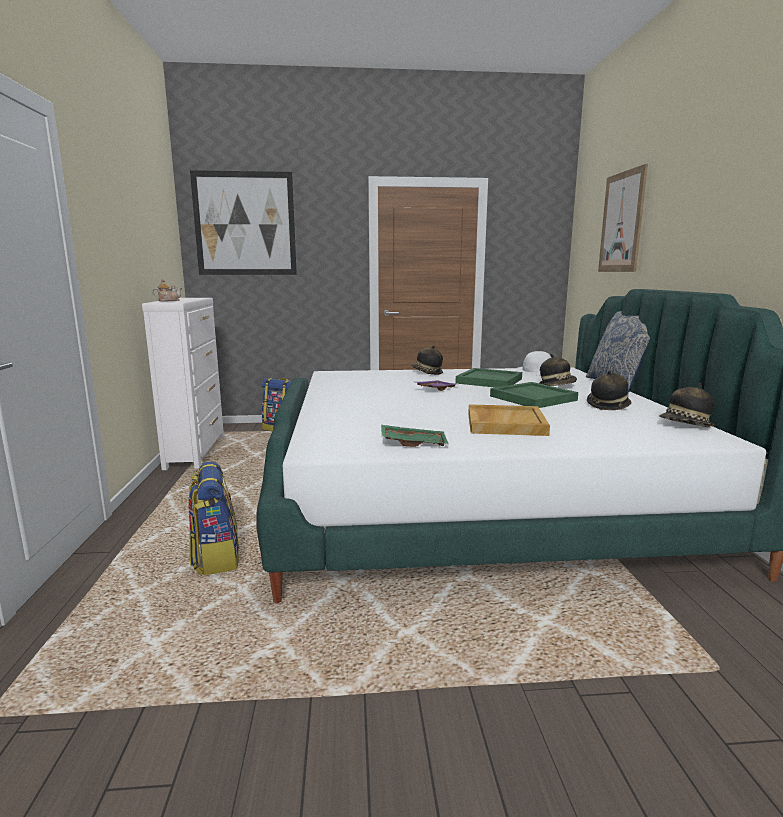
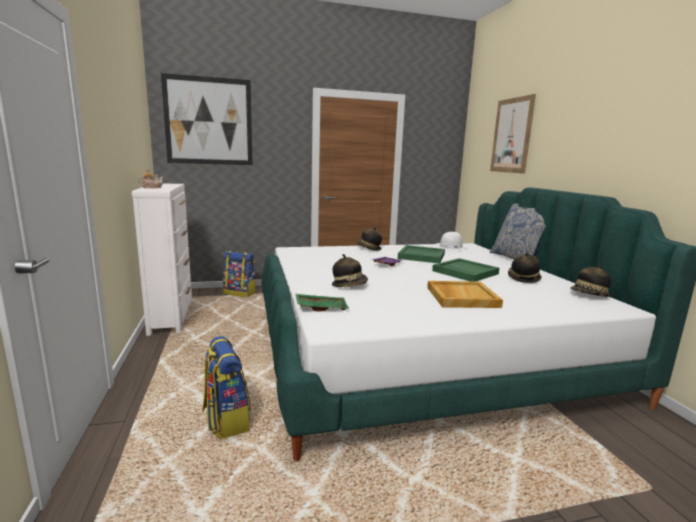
camera: 10 degrees left, 0 degrees up
green tray [381,425,449,447] -> green tray moved to [295,294,349,311]
hat [539,354,577,386] -> hat moved to [332,254,368,287]

